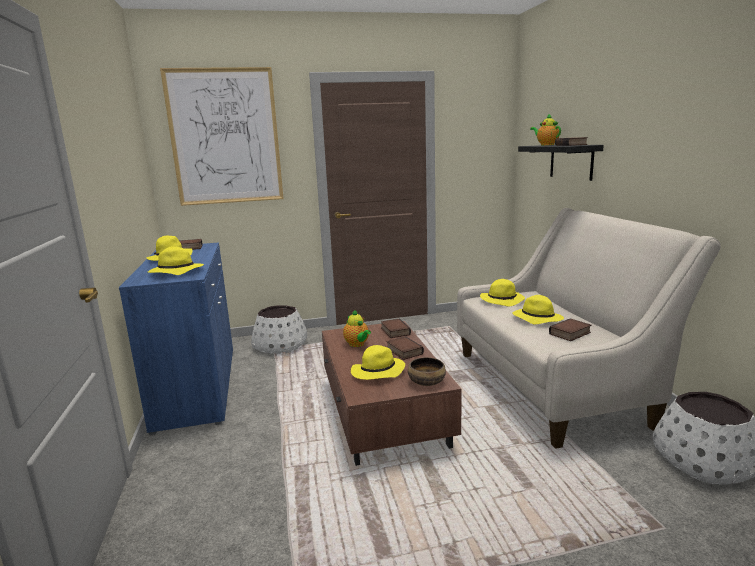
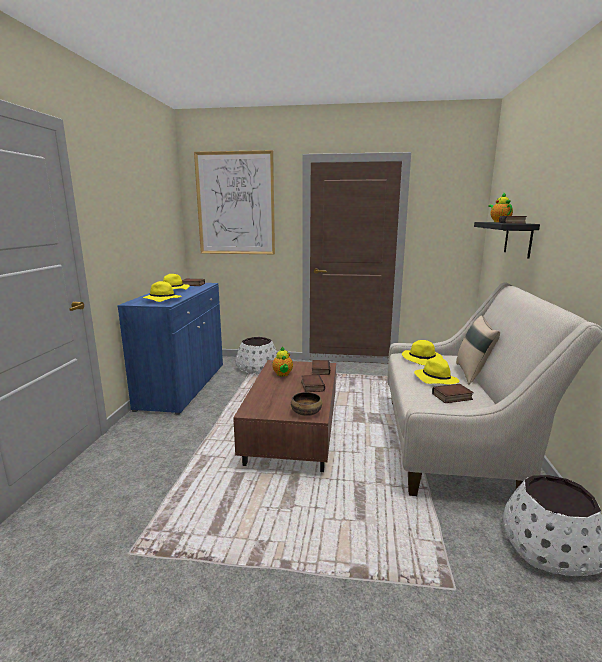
camera: 20 degrees right, 0 degrees up
yellow hat [351,345,405,380] -> none
none -> beige pillow [456,315,500,384]

